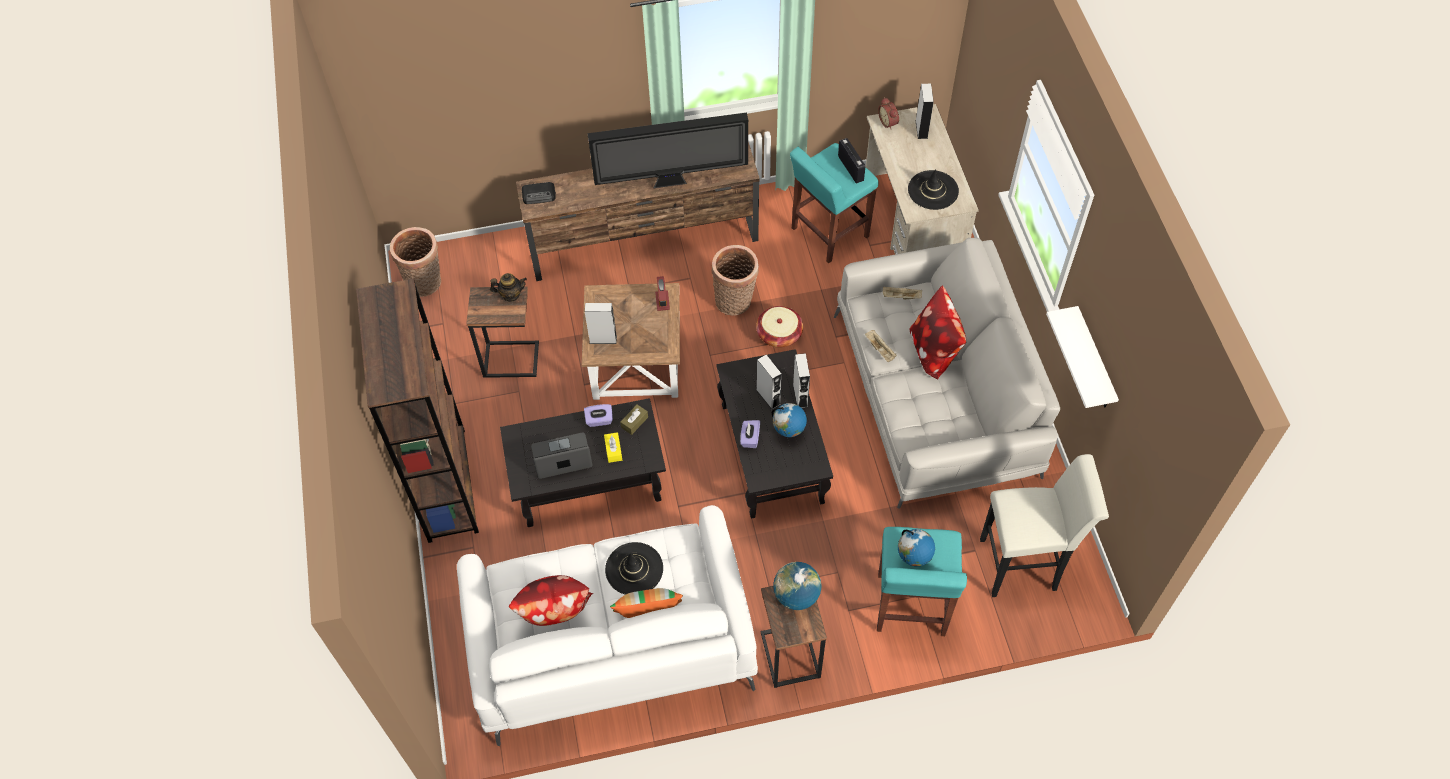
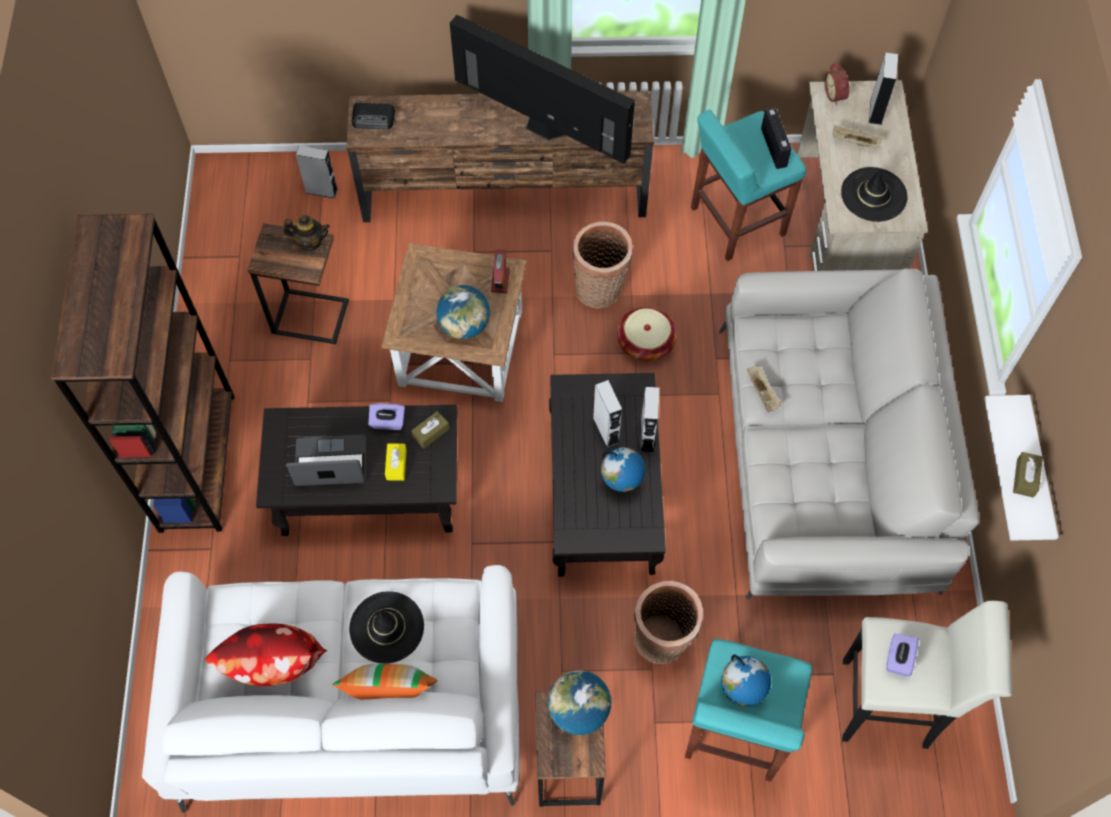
camera: 10 degrees right, 5 degrees up
basket [390,227,441,297] -> basket moved to [633,581,704,664]
grey speaker [585,303,617,344] -> grey speaker moved to [296,145,338,198]
television [587,113,748,188] -> television turned 150 degrees counterclockwise [450,15,635,164]
purple tissue box [740,420,760,448] -> purple tissue box moved to [886,634,919,677]
beige tray [883,286,922,299] -> beige tray moved to [833,125,882,147]
pillow [910,286,967,379] -> none
none -> globe [436,285,490,339]
none -> brown tissue box [1013,452,1043,498]

